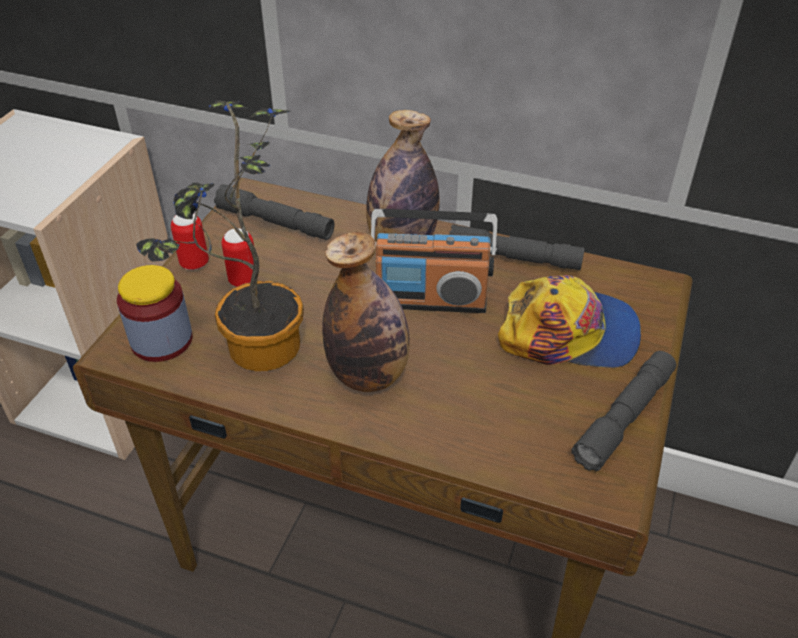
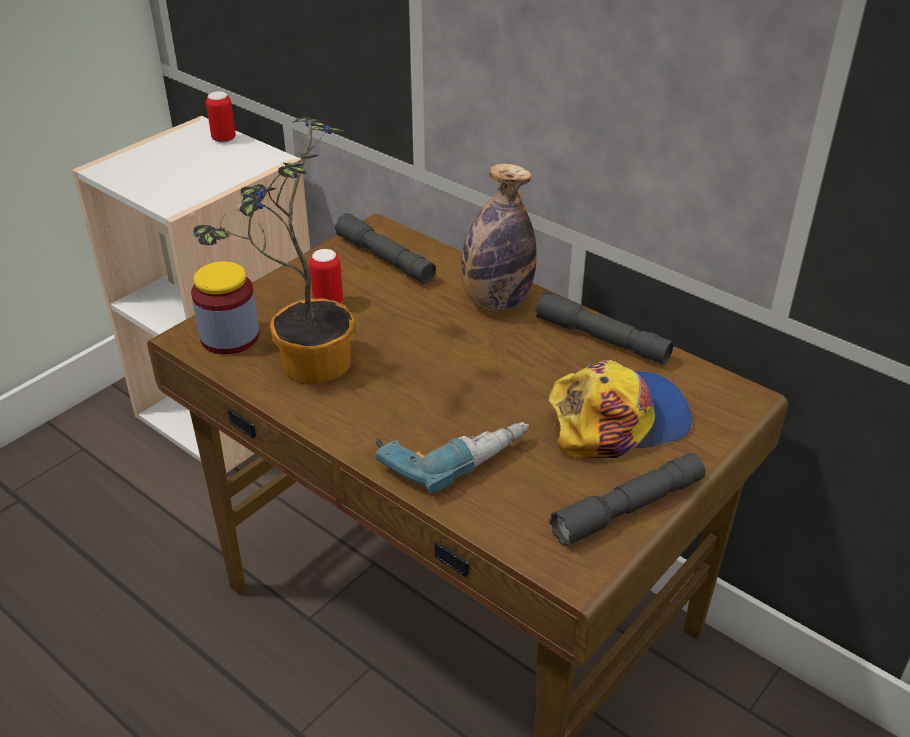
camera: 20 degrees right, 5 degrees down
can [171,214,209,270] -> can moved to [206,91,236,143]
bottle [322,232,410,392] -> none
radio [371,209,497,313] -> none
cap [498,275,641,368] -> cap turned 45 degrees counterclockwise [548,360,692,458]
none -> power drill [376,422,529,494]

